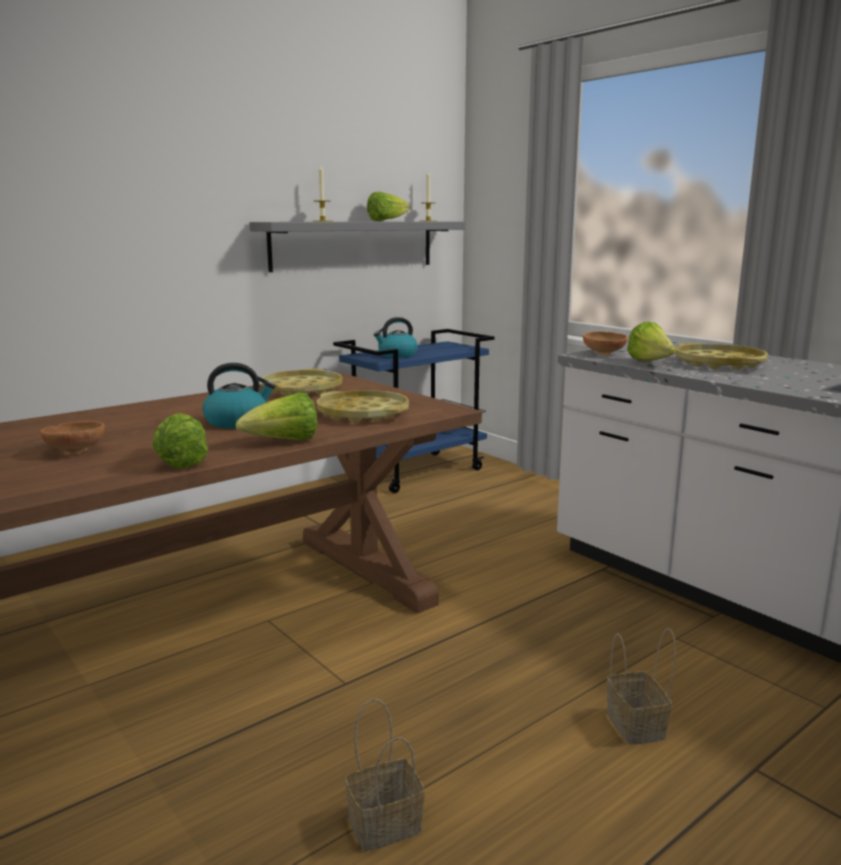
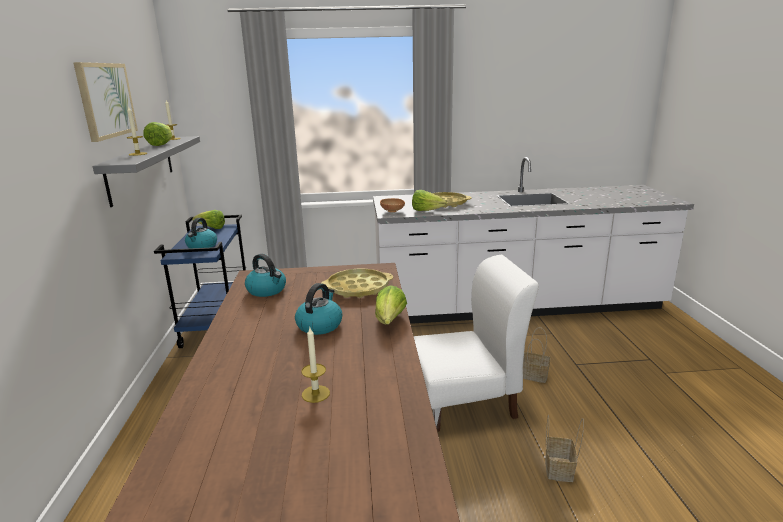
camera: 55 degrees left, 5 degrees up
brown bowl [40,421,105,455] -> candle [301,328,330,403]
lettuce [152,413,208,469] -> lettuce moved to [192,210,225,229]
yellow tray [262,369,343,396] -> kettle [245,254,286,297]
none -> picture [73,62,138,142]
none -> white chair [414,255,539,432]

